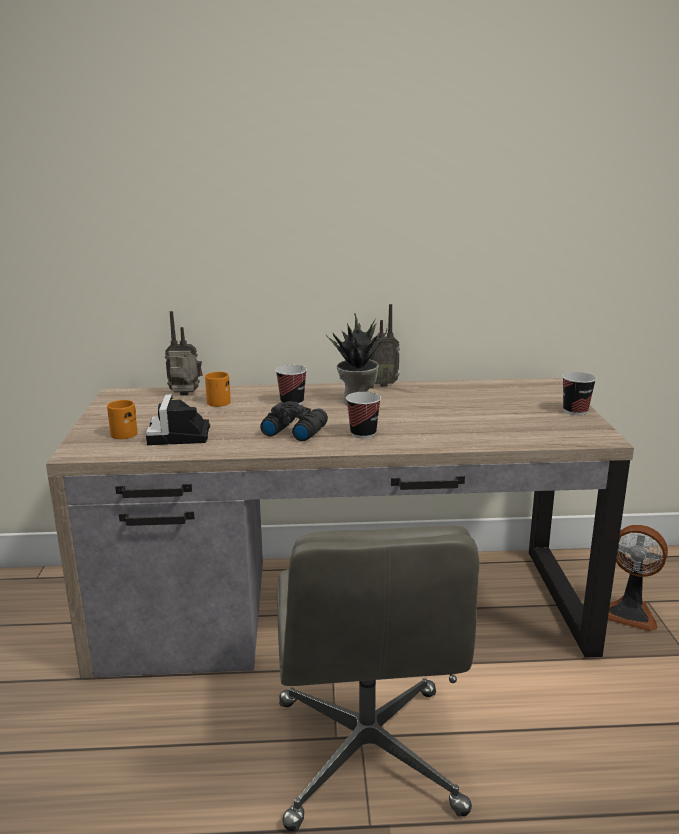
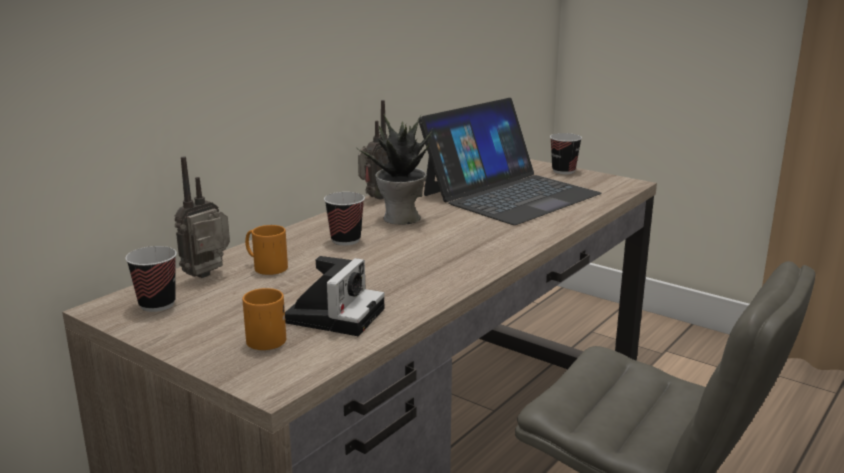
camera: 50 degrees left, 0 degrees up
camera [146,394,210,445] -> camera turned 105 degrees counterclockwise [285,256,385,336]
black binoculars [260,401,328,441] -> none
cup [346,392,381,439] -> cup moved to [125,246,177,312]
fan [608,525,668,632] -> none
none -> laptop [418,98,602,225]

